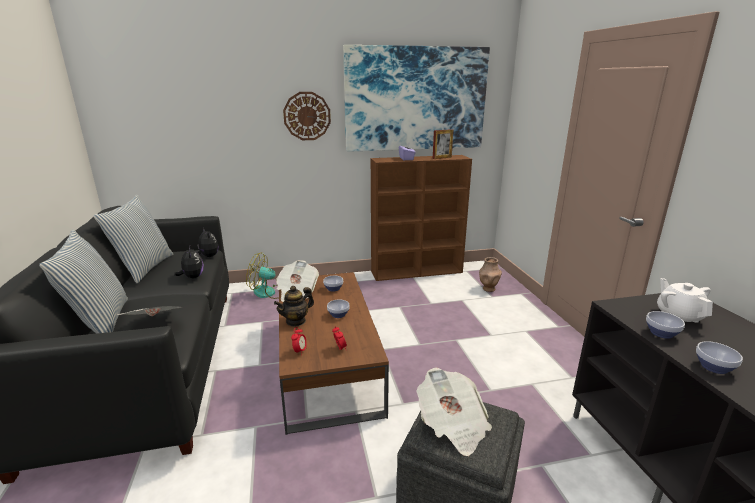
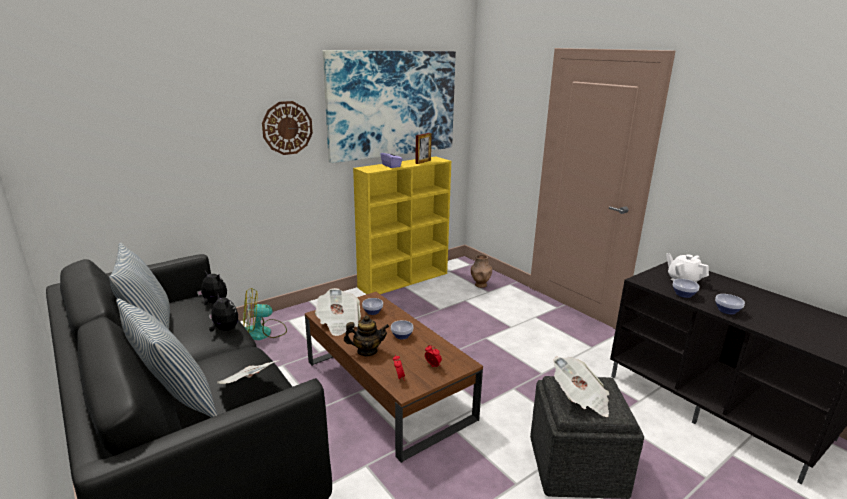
camera: 25 degrees left, 0 degrees up
teapot [274,286,314,327] -> teapot turned 120 degrees counterclockwise [344,315,389,356]
brown bookcase [371,155,472,281] -> yellow bookcase [353,156,451,294]

